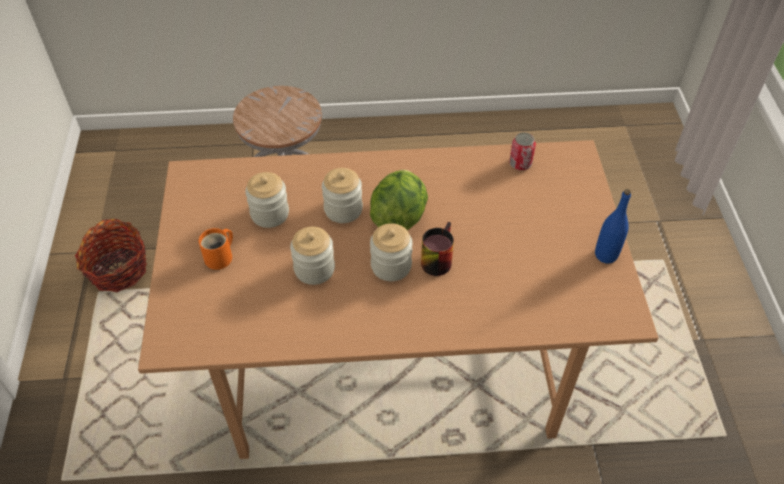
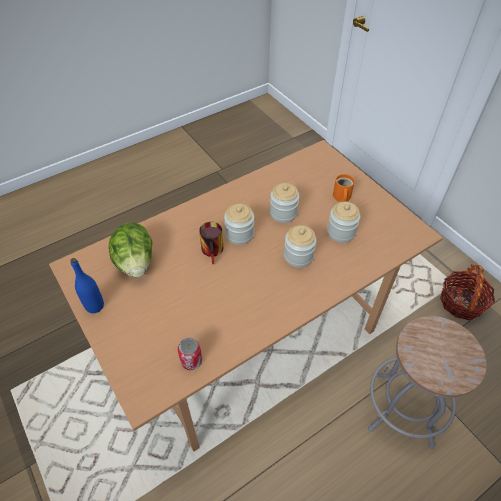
camera: 150 degrees right, 0 degrees up
lettuce [370,170,428,231] -> lettuce moved to [109,223,153,277]

